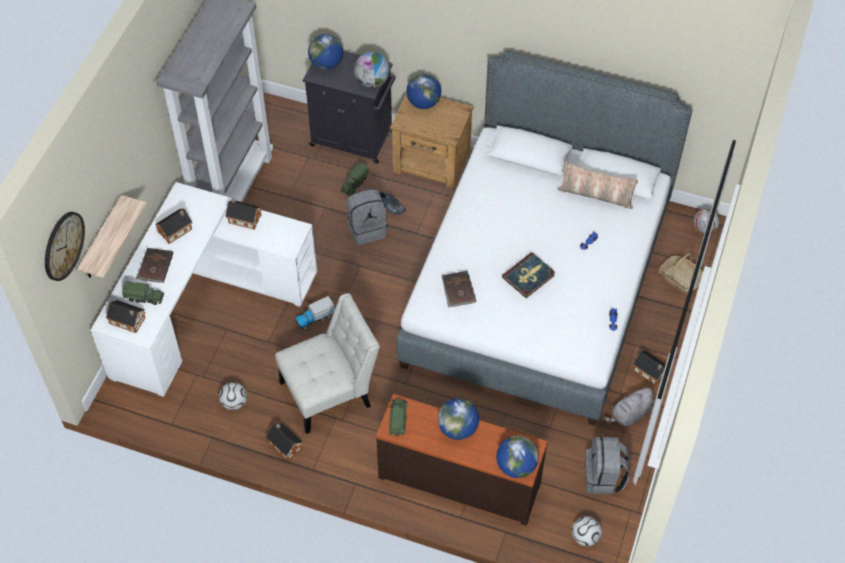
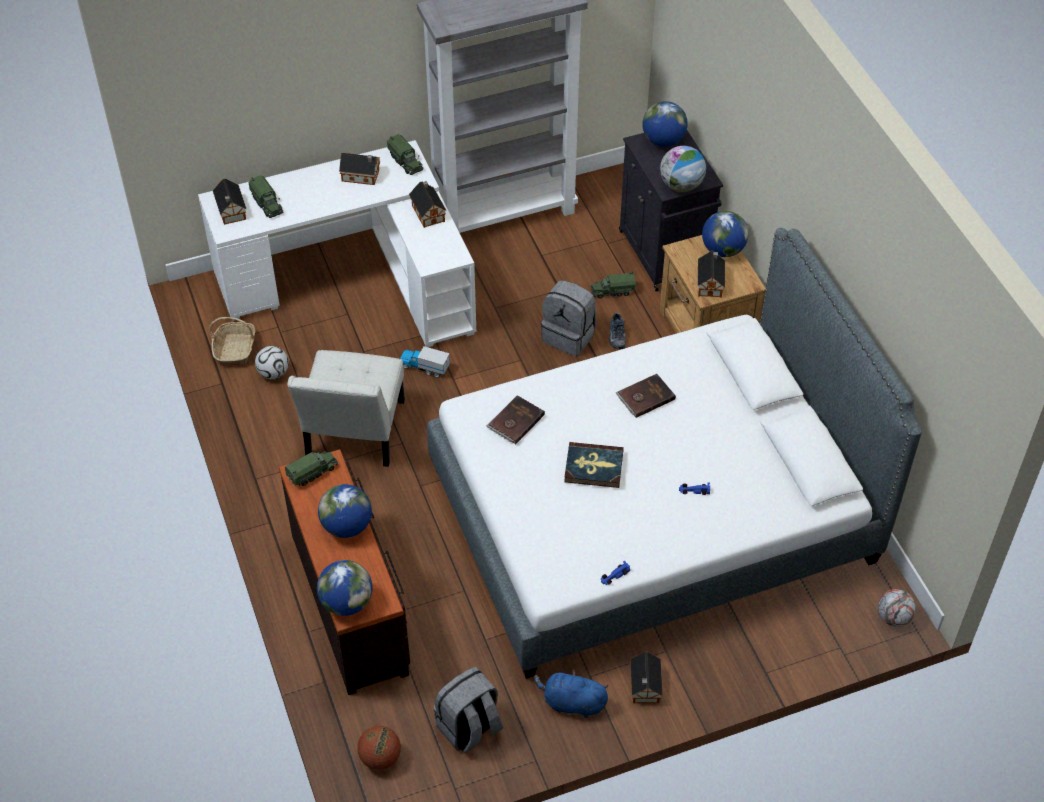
camera: 50 degrees right, 5 degrees down
wall clock [45,212,85,281] -> none
shelf [77,195,147,278] -> none
brown book [136,248,173,283] -> brown book moved to [616,374,676,418]
toy house [266,423,303,461] -> toy house moved to [698,251,725,298]
white chair [275,293,380,434] -> white chair turned 75 degrees clockwise [288,350,405,467]
pillow [558,162,638,209] -> none
football [572,516,602,546] -> basketball [357,726,401,770]
grey plush toy [604,386,654,426] -> blue plush toy [534,669,609,718]
basket [659,253,703,294] -> basket moved to [209,317,255,365]
none -> toy truck [387,134,423,175]

